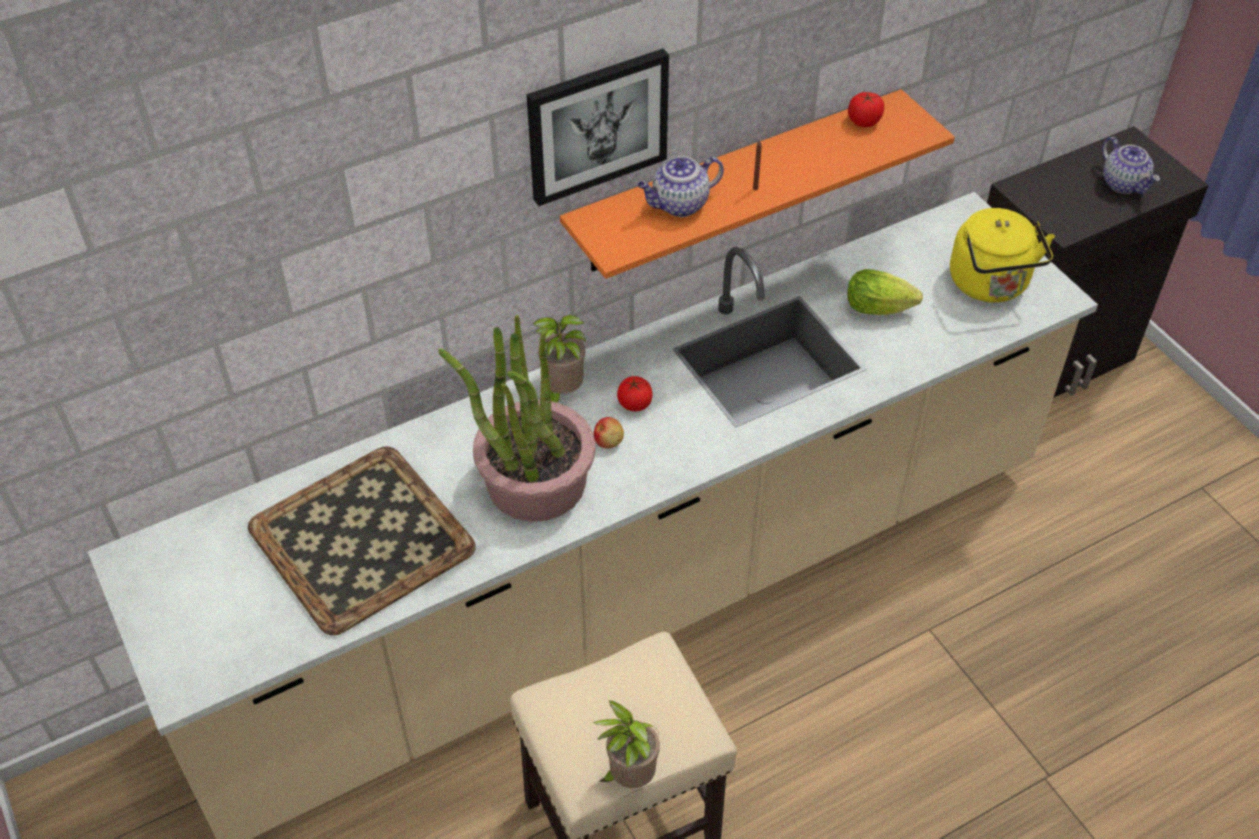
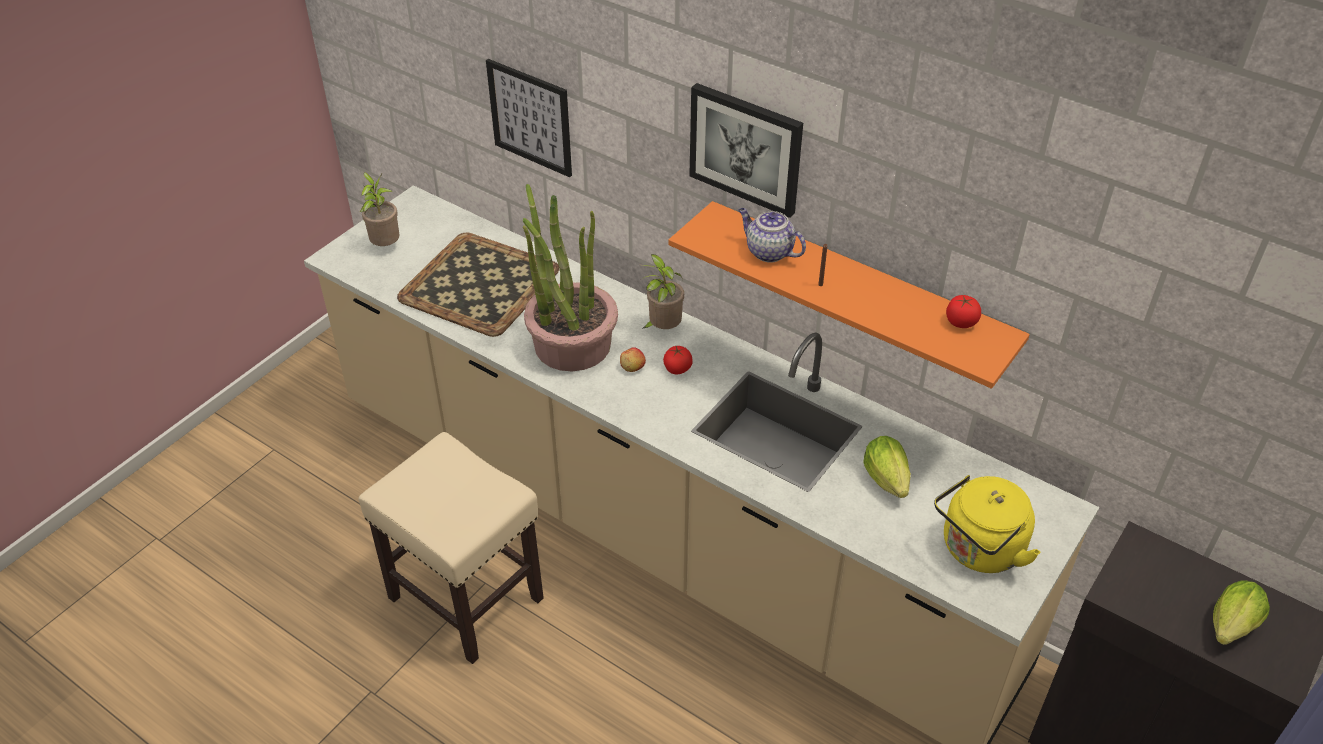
camera: 65 degrees right, 5 degrees down
potted plant [593,700,660,788] -> potted plant moved to [360,172,399,246]
teapot [1102,137,1160,194] -> lettuce [1213,580,1270,645]
none -> picture [486,59,572,177]

